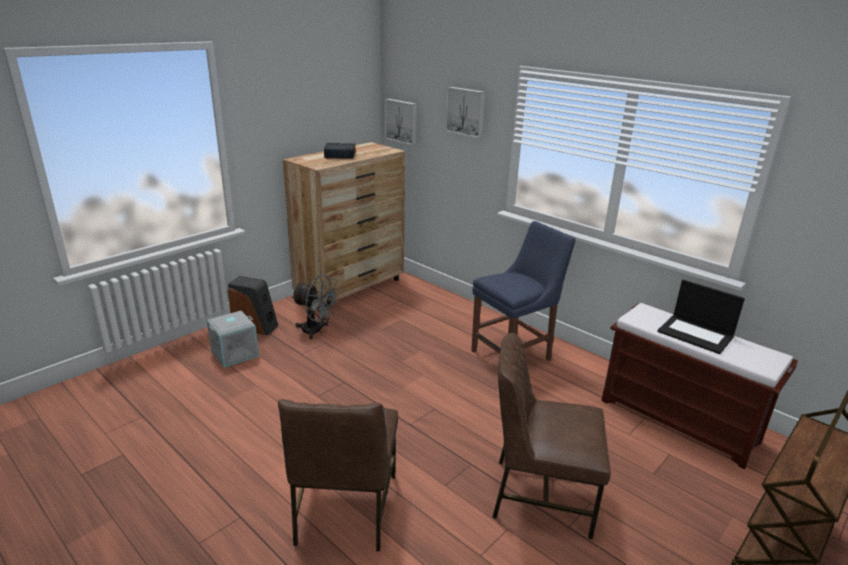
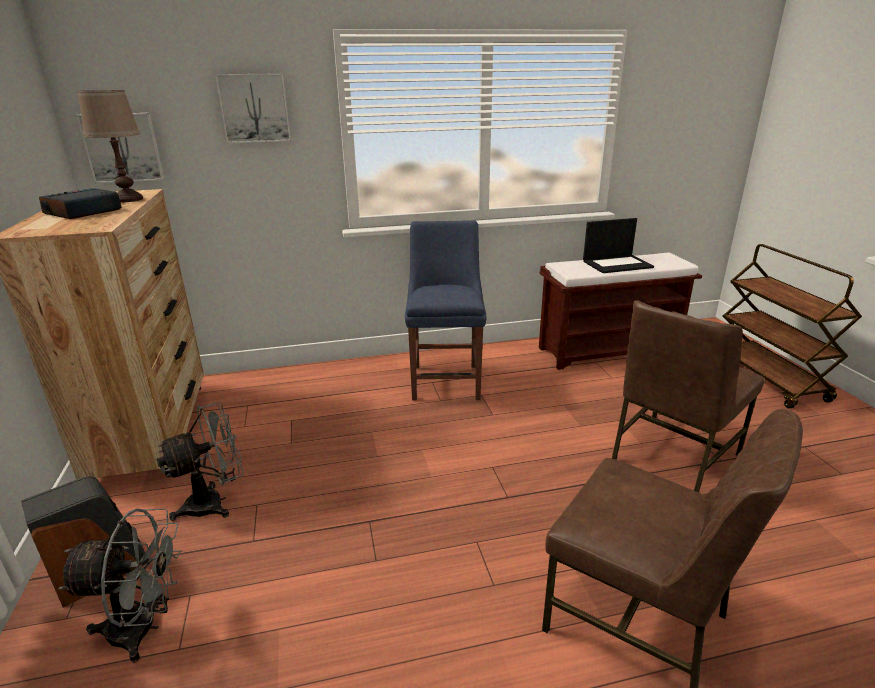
camera: 55 degrees left, 0 degrees up
grey storage box [207,311,259,368] -> grey fan [58,509,181,663]
none -> brown table lamp [78,90,143,202]

